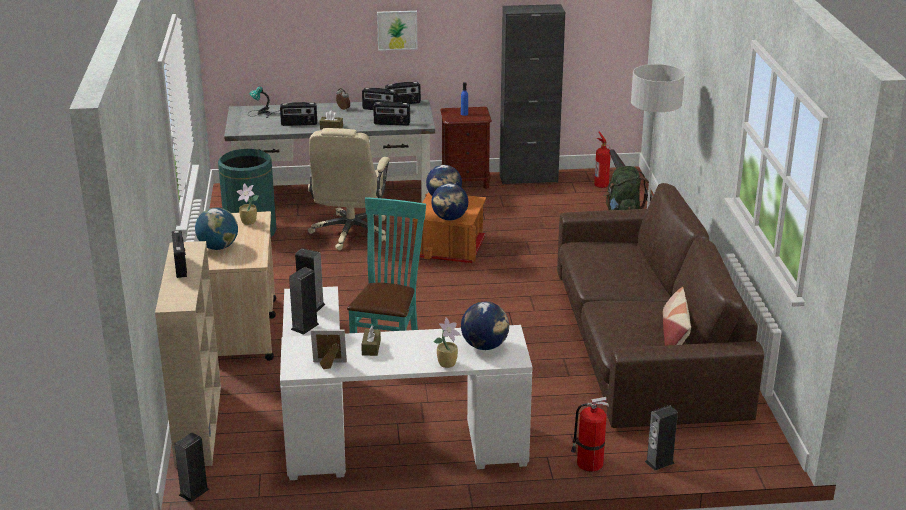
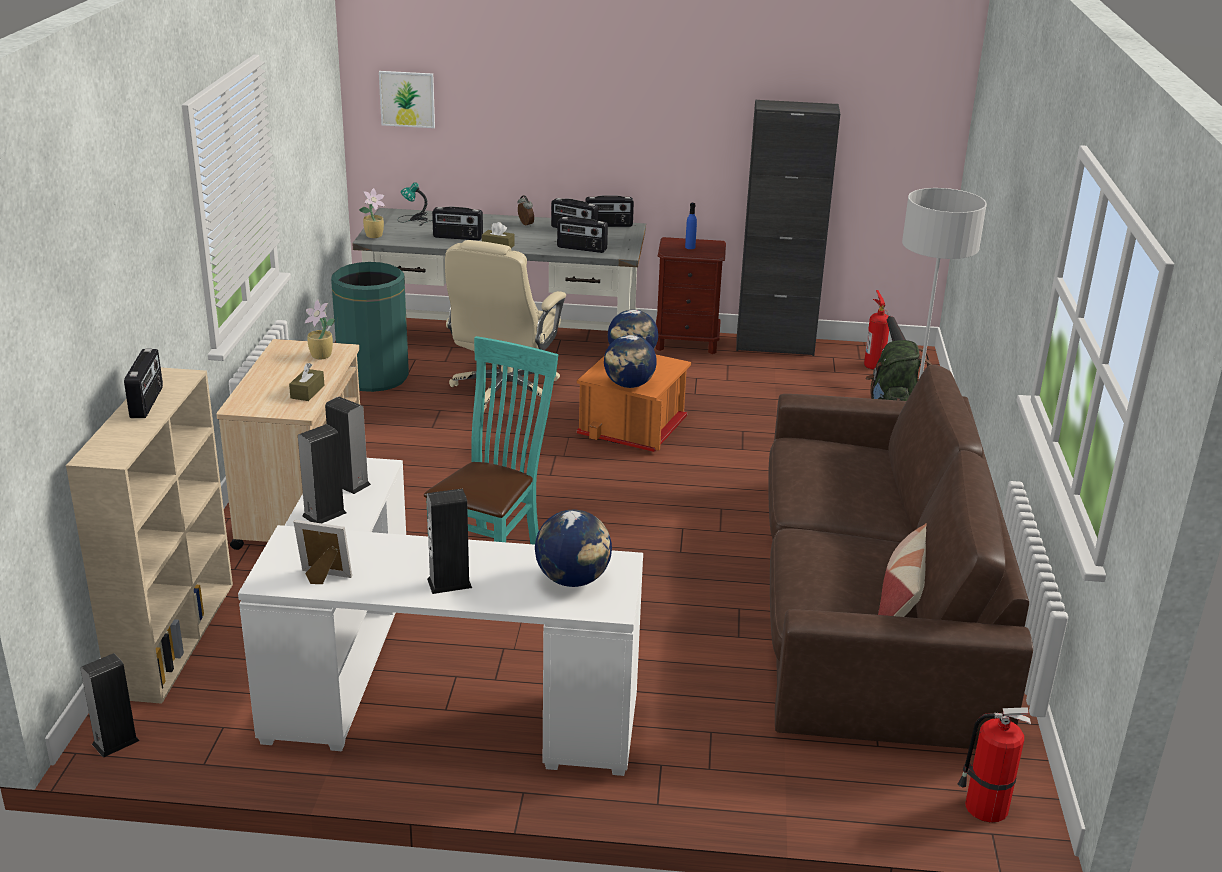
camera: 10 degrees right, 0 degrees up
globe [195,208,238,250] -> none
brown tissue box [361,326,381,356] -> brown tissue box moved to [289,363,324,401]
picture [377,11,417,51] -> picture moved to [379,71,435,128]
potted plant [434,317,461,368] -> potted plant moved to [359,188,385,238]
fire extinguisher [571,397,609,472] -> fire extinguisher moved to [958,707,1031,823]
speaker [645,405,678,471] -> speaker moved to [427,489,472,594]

